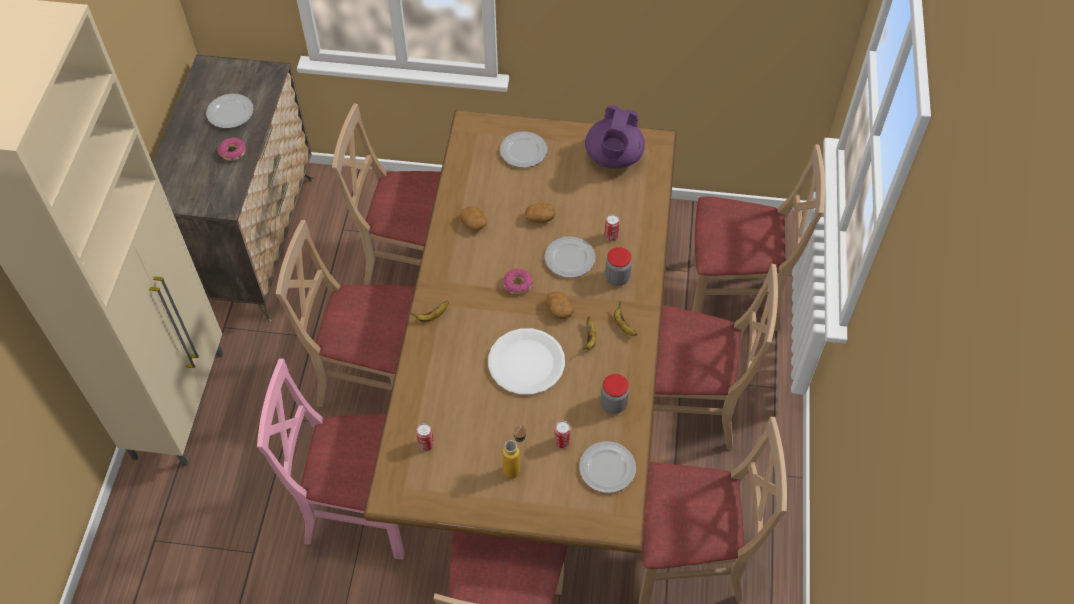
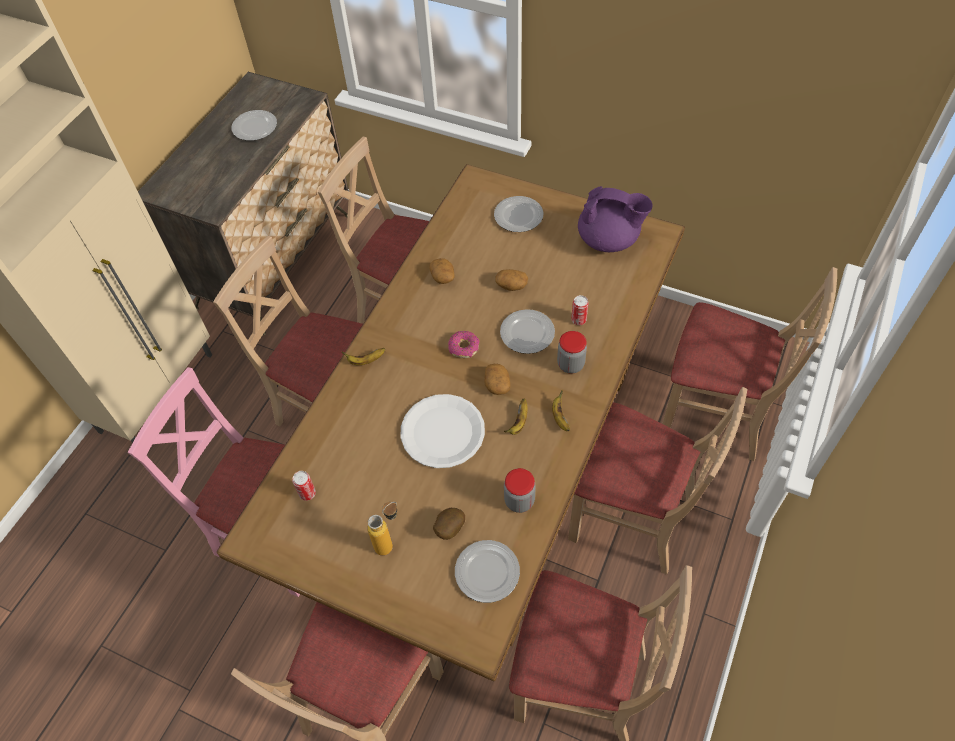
camera: 20 degrees right, 0 degrees up
donut [218,137,246,161] -> none
can [554,421,571,448] -> potato [433,508,465,540]
purple teapot [585,105,645,168] -> purple teapot turned 105 degrees counterclockwise [578,186,653,252]

